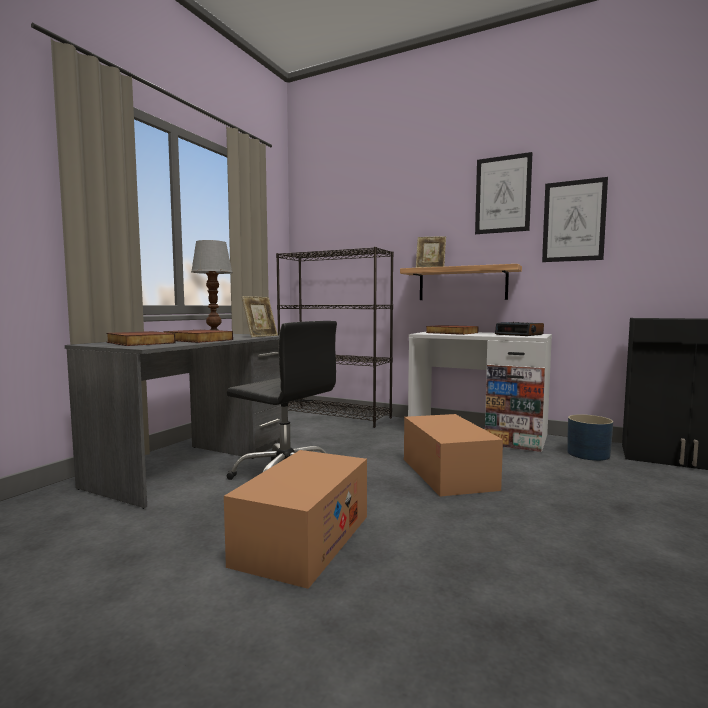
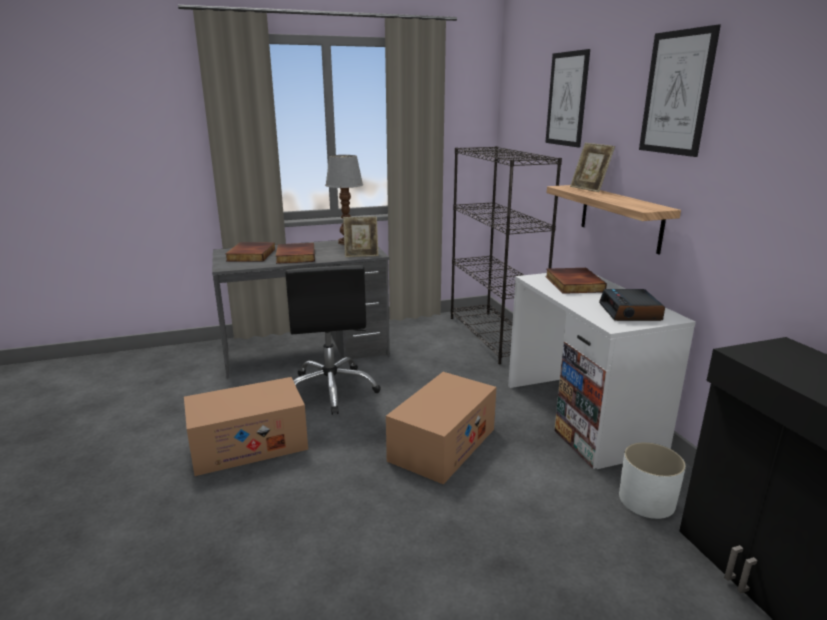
camera: 45 degrees right, 15 degrees up
picture [542,177,608,262] -> picture moved to [545,49,590,148]
blue planter [567,414,613,461] -> white planter [619,442,686,519]

